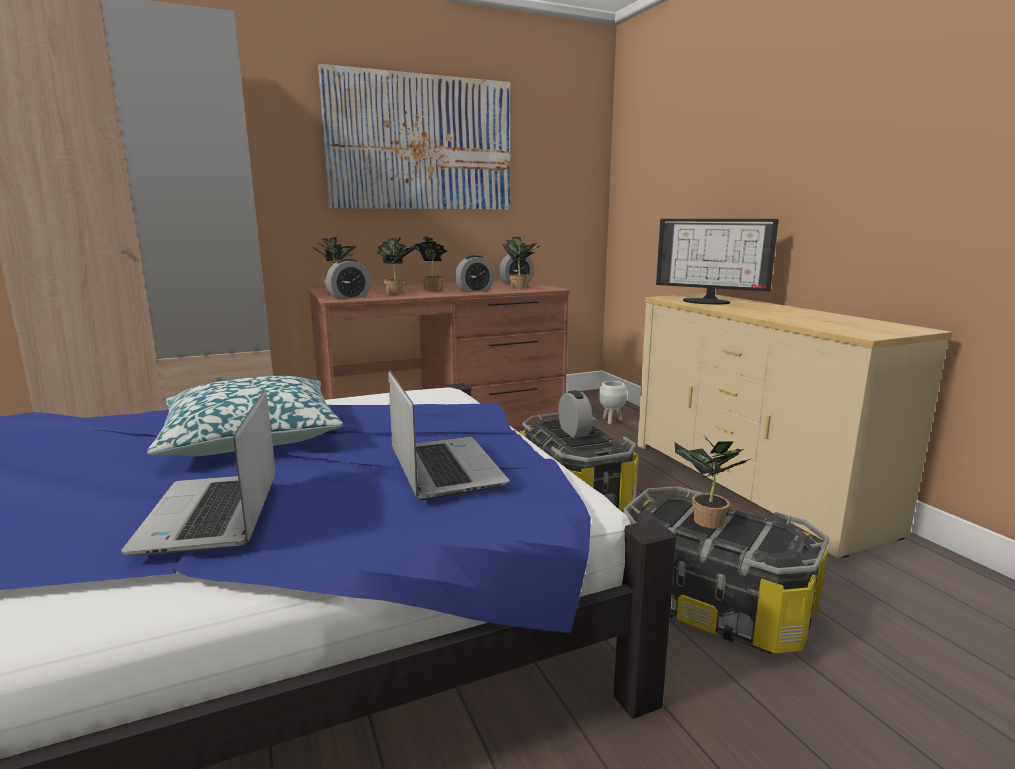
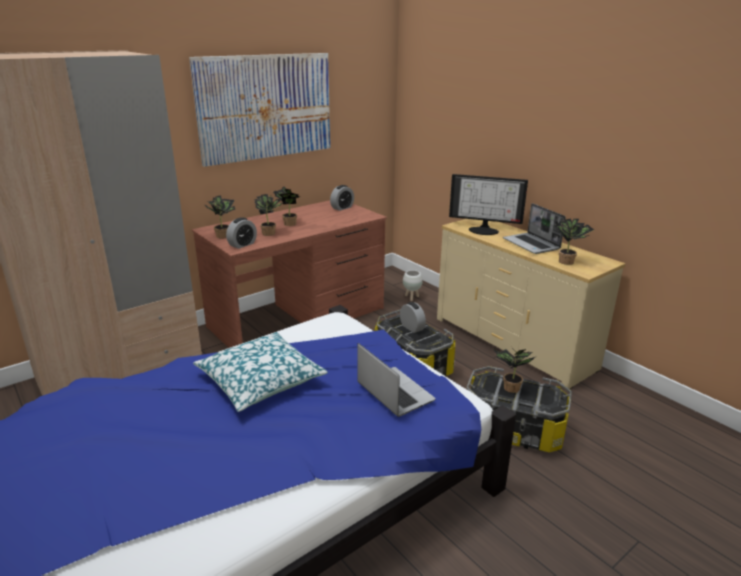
camera: 15 degrees left, 10 degrees up
laptop [121,390,276,555] -> laptop moved to [503,203,566,254]
alarm clock [455,255,494,292] -> none
potted plant [502,236,541,288] -> potted plant moved to [554,218,594,265]

